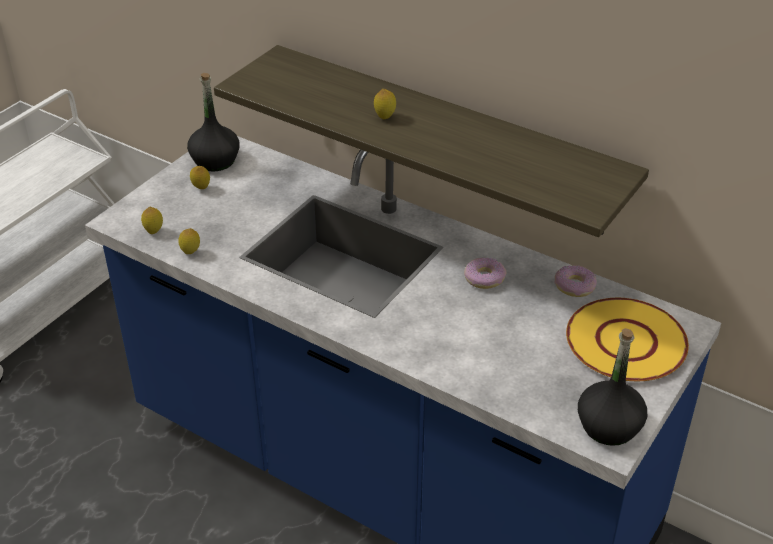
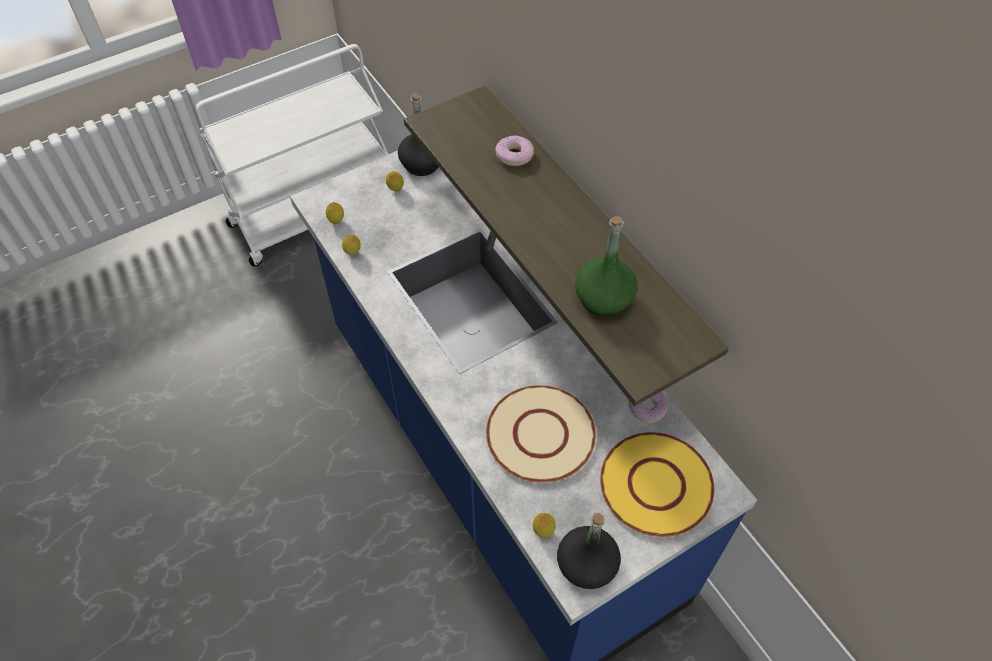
camera: 25 degrees right, 15 degrees up
lemon [374,89,396,119] -> lemon moved to [533,513,556,538]
donut [464,258,506,289] -> donut moved to [495,135,534,166]
none -> beige plate [486,385,596,483]
none -> green bottle [575,216,638,316]

